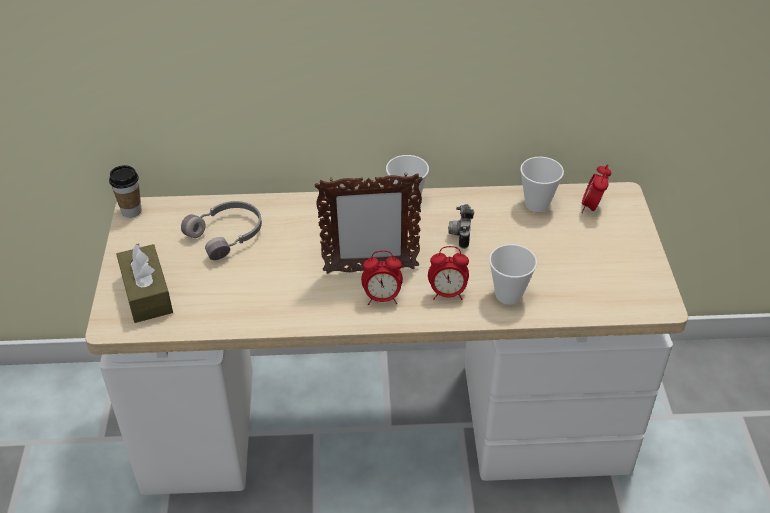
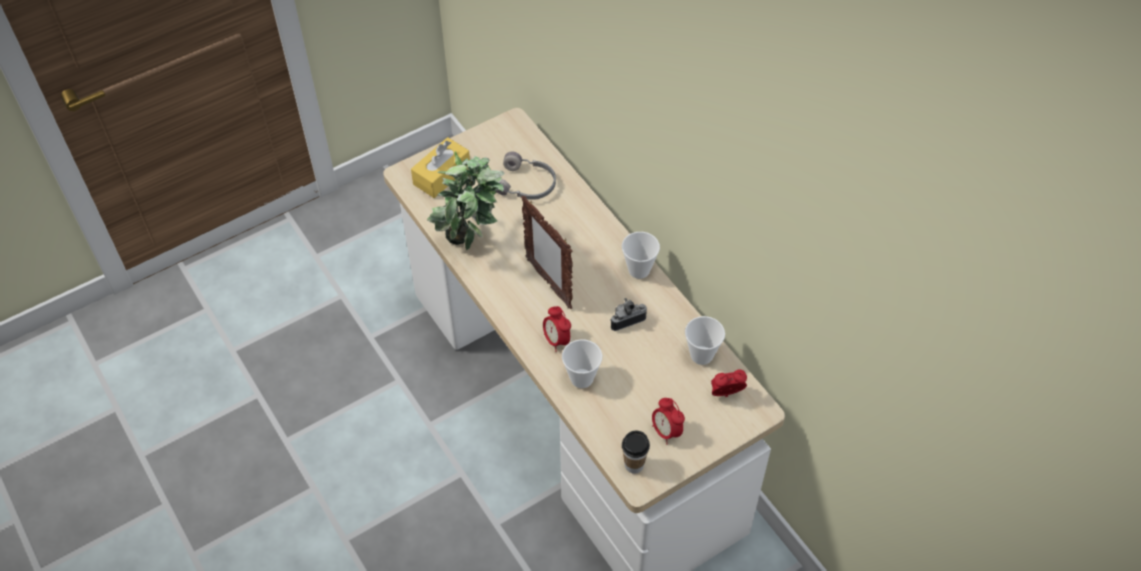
camera: 60 degrees right, 10 degrees up
cup [109,165,142,218] -> cup moved to [622,431,650,474]
brown tissue box [116,243,173,323] -> yellow tissue box [411,137,470,198]
alarm clock [361,251,403,305] -> alarm clock moved to [652,398,685,444]
none -> potted plant [427,151,505,250]

